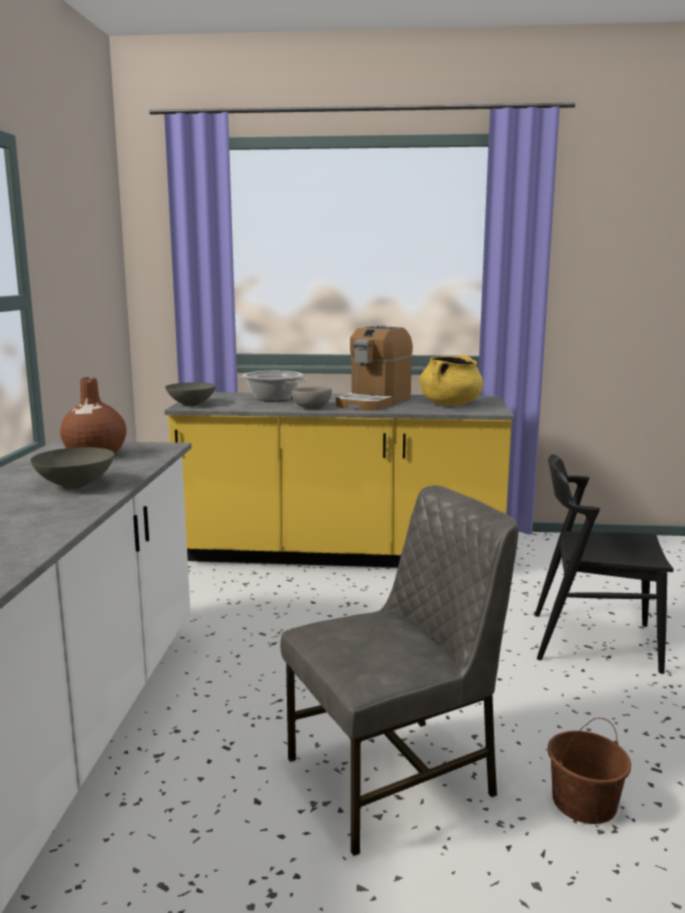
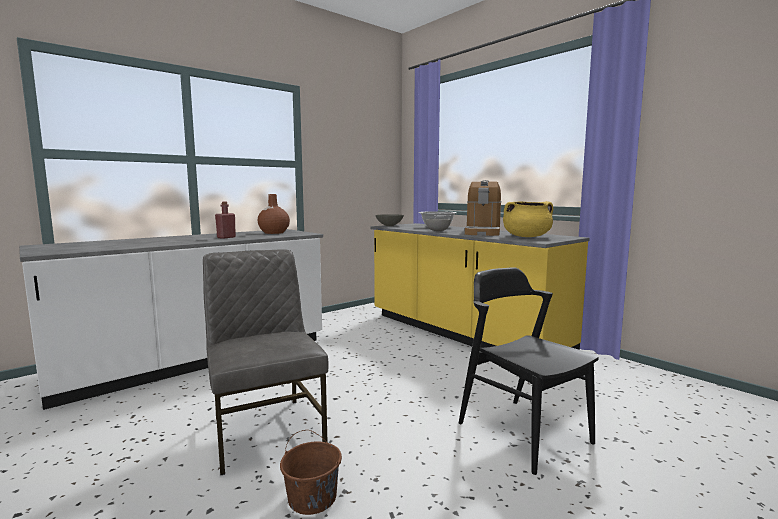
camera: 45 degrees right, 5 degrees down
grey bowl [30,447,115,489] -> red bottle [215,202,236,239]
grey chair [280,486,519,856] -> grey chair turned 135 degrees counterclockwise [203,249,329,476]
coffee machine [336,325,413,411] -> coffee machine turned 60 degrees counterclockwise [465,180,501,236]

